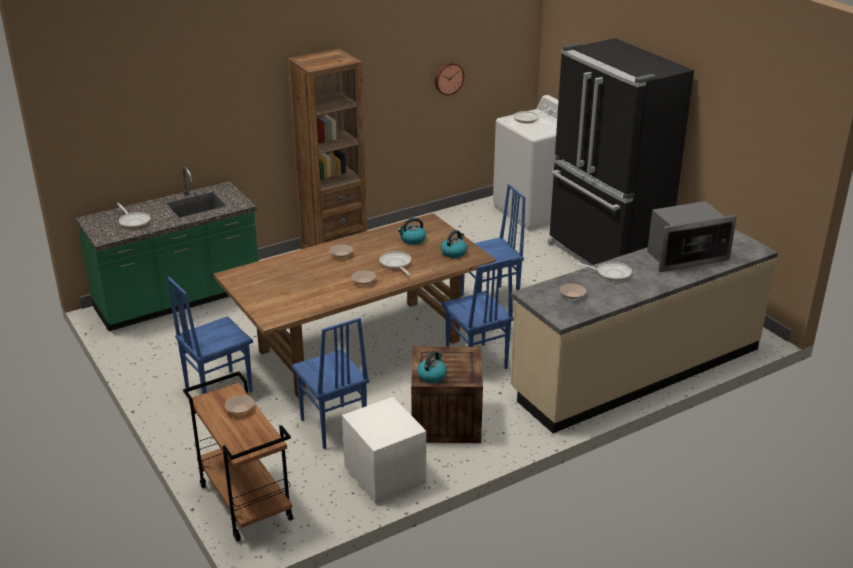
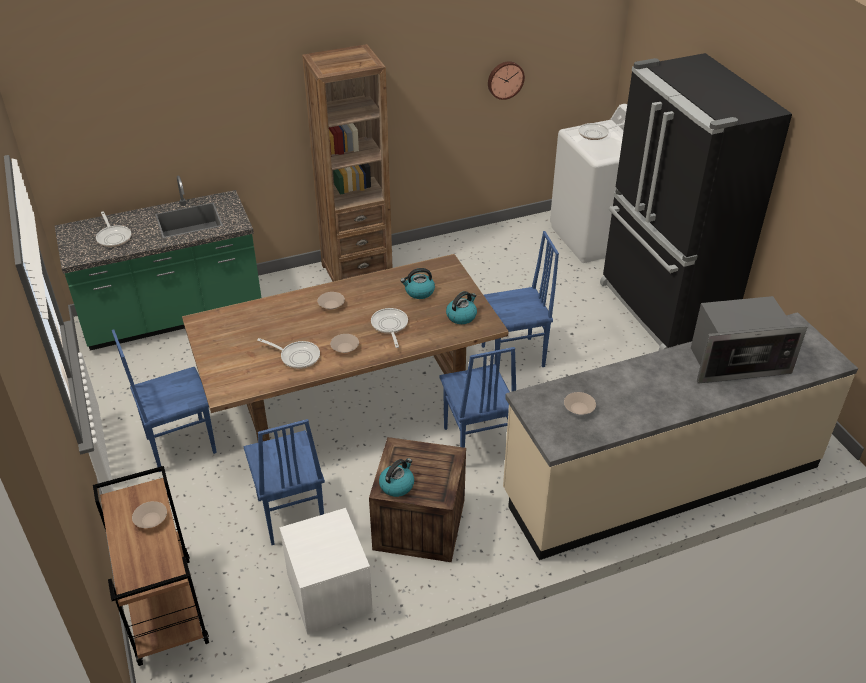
camera: 10 degrees right, 10 degrees up
frying pan [573,262,632,281] -> frying pan moved to [257,338,320,369]

